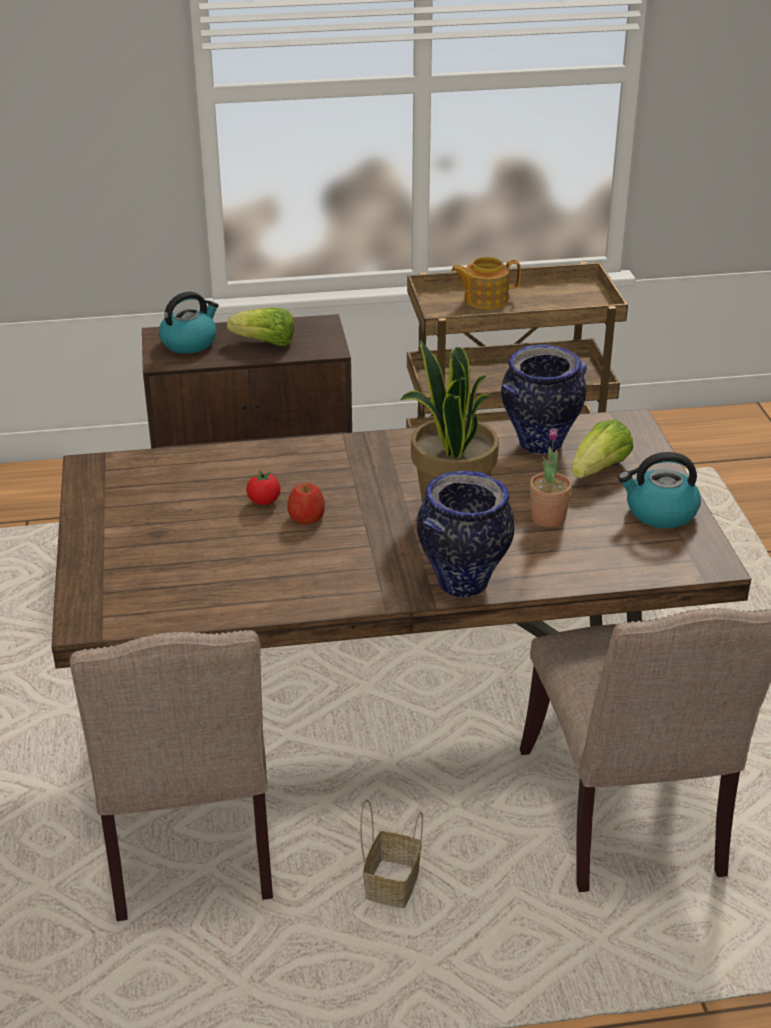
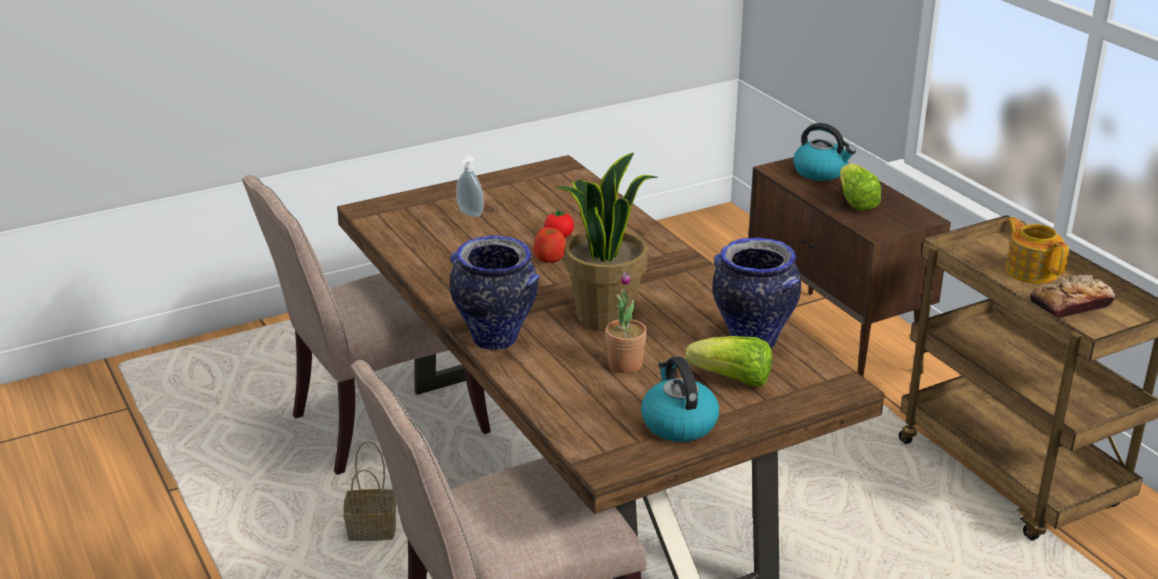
camera: 70 degrees right, 5 degrees down
none -> soap dispenser [456,156,484,217]
none -> bread [1030,275,1116,318]

